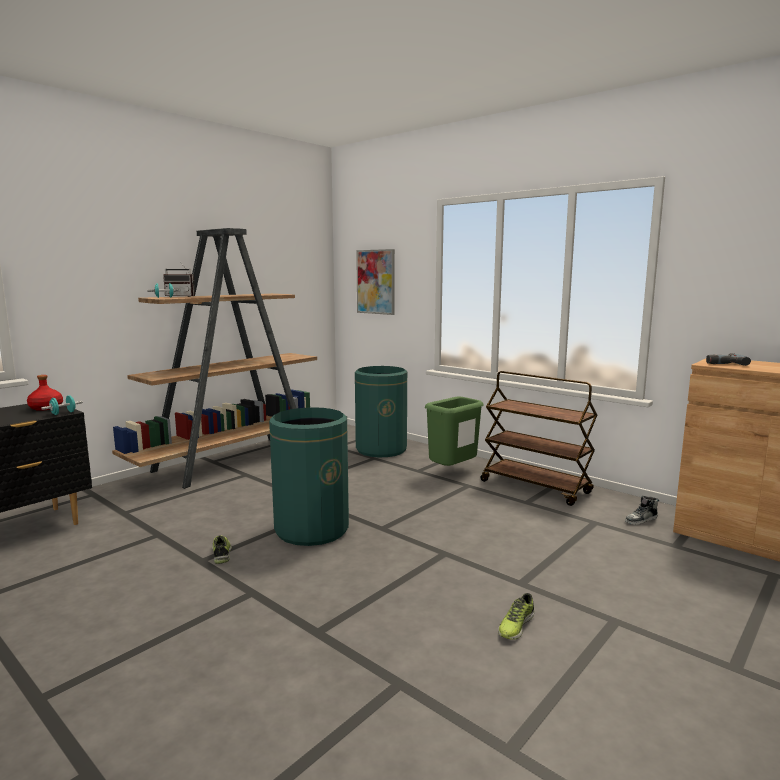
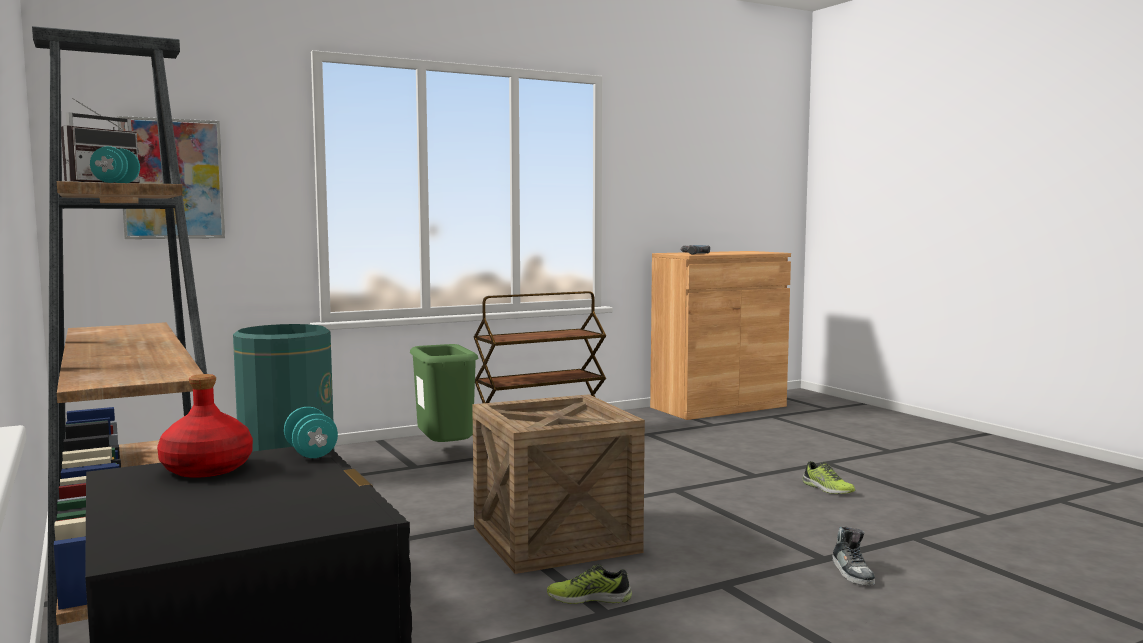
camera: 70 degrees left, 5 degrees down
green trash can [269,407,349,546] -> crate [472,394,645,574]
shoe [625,496,659,525] -> shoe moved to [833,527,875,585]

